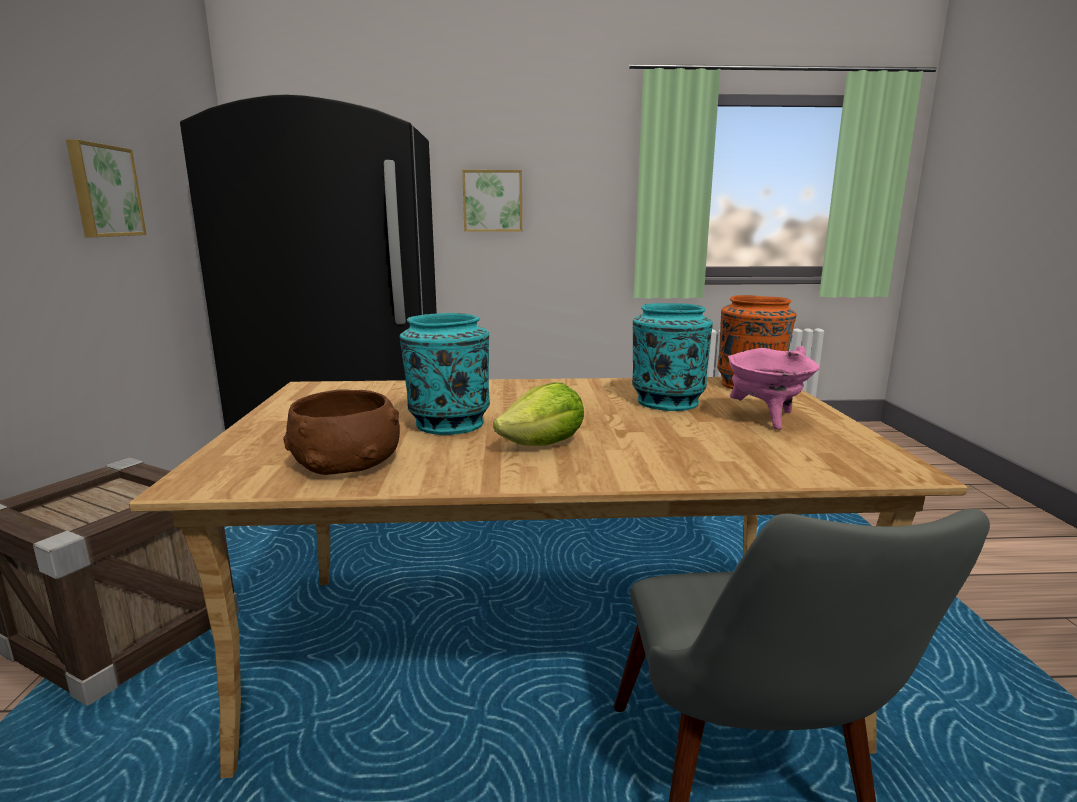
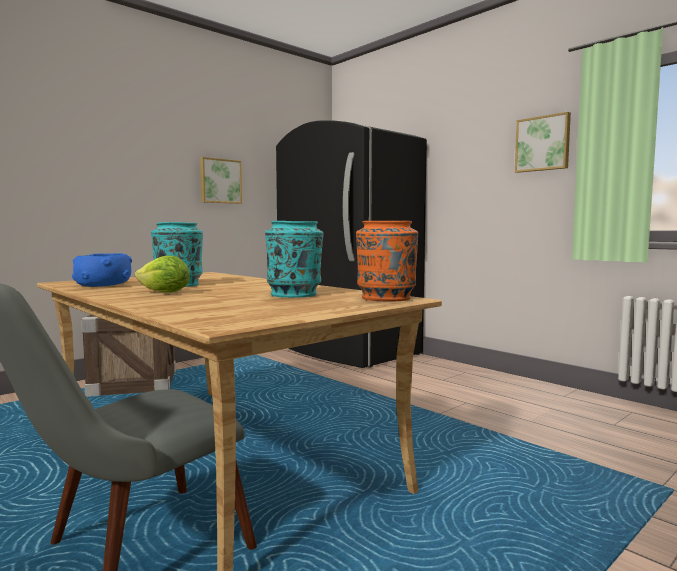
camera: 50 degrees right, 10 degrees down
brown bowl [283,390,400,475] -> blue bowl [72,253,132,287]
picture [462,170,522,232] -> picture moved to [515,112,571,173]
pink cooking pot [728,346,820,430] -> none

